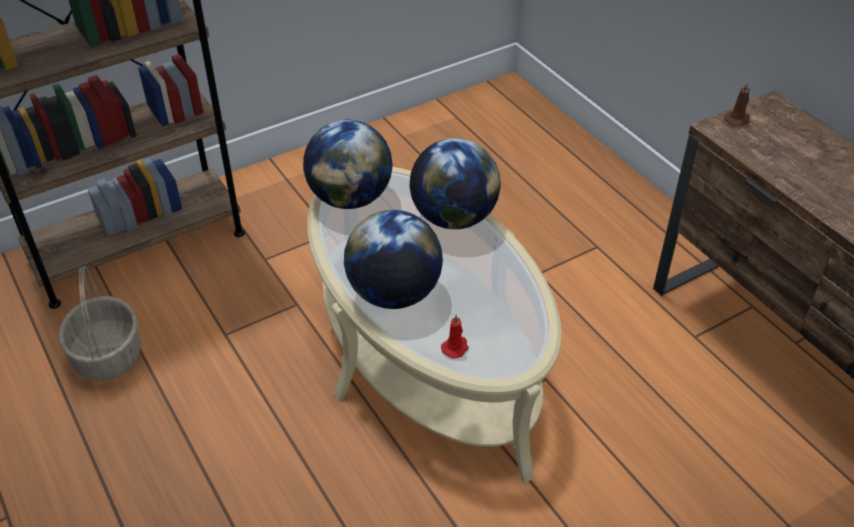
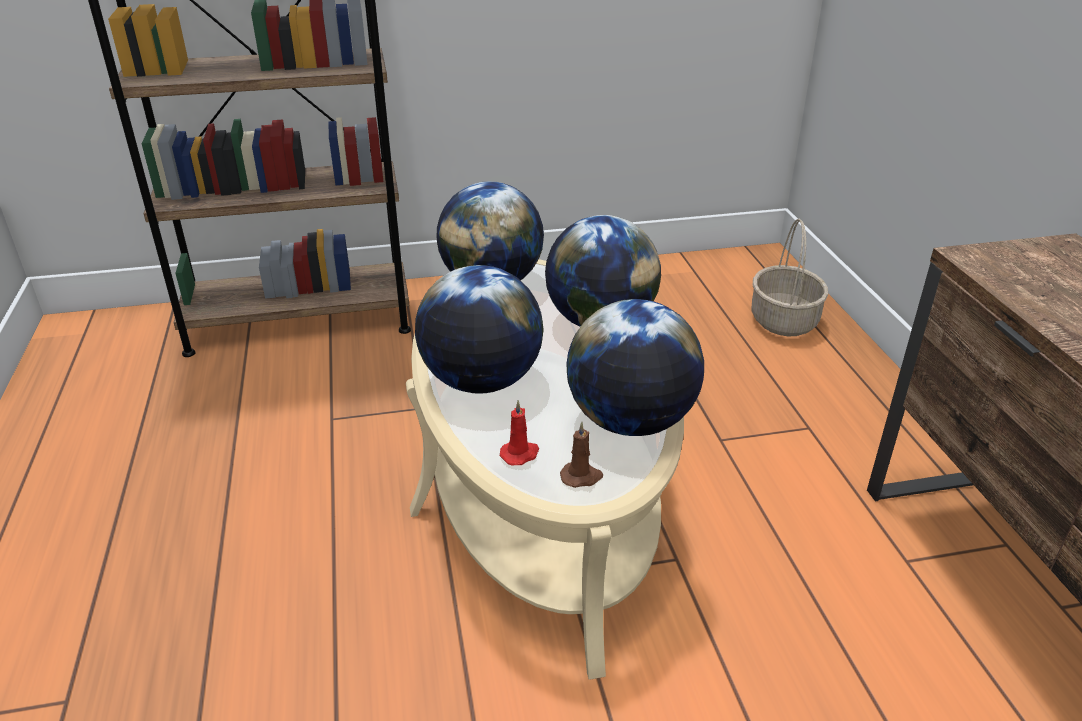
camera: 20 degrees right, 10 degrees down
basket [59,266,141,381] -> basket moved to [751,219,828,337]
brown candle [724,82,750,126] -> brown candle moved to [560,422,603,488]
none -> globe [567,299,704,436]

